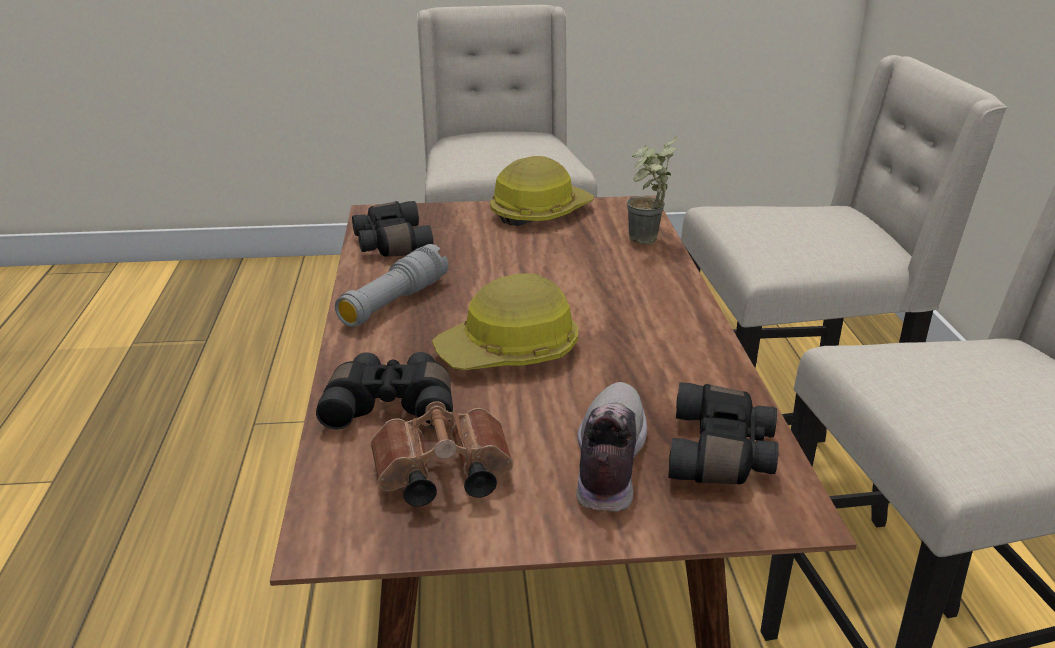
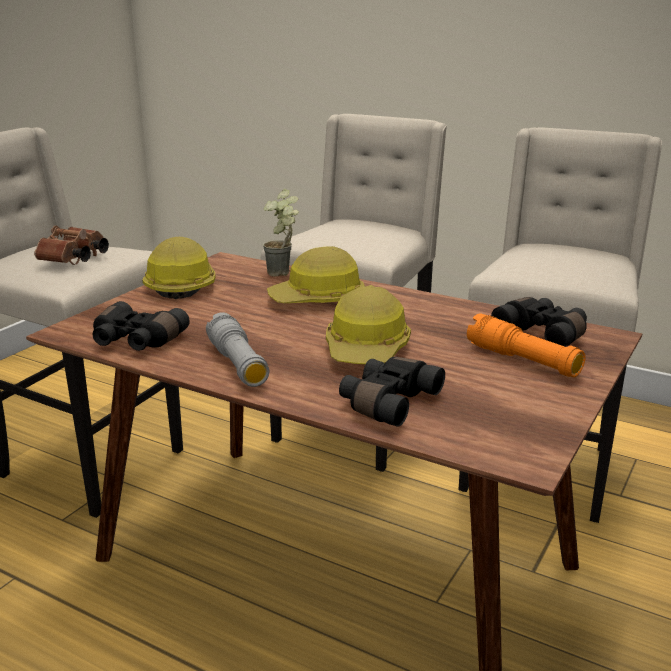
camera: 55 degrees left, 5 degrees down
brown binoculars [371,401,513,507] -> brown binoculars moved to [34,226,109,265]
shoe [576,382,647,512] -> orange flashlight [467,313,586,378]
none -> hard hat [267,246,365,303]

